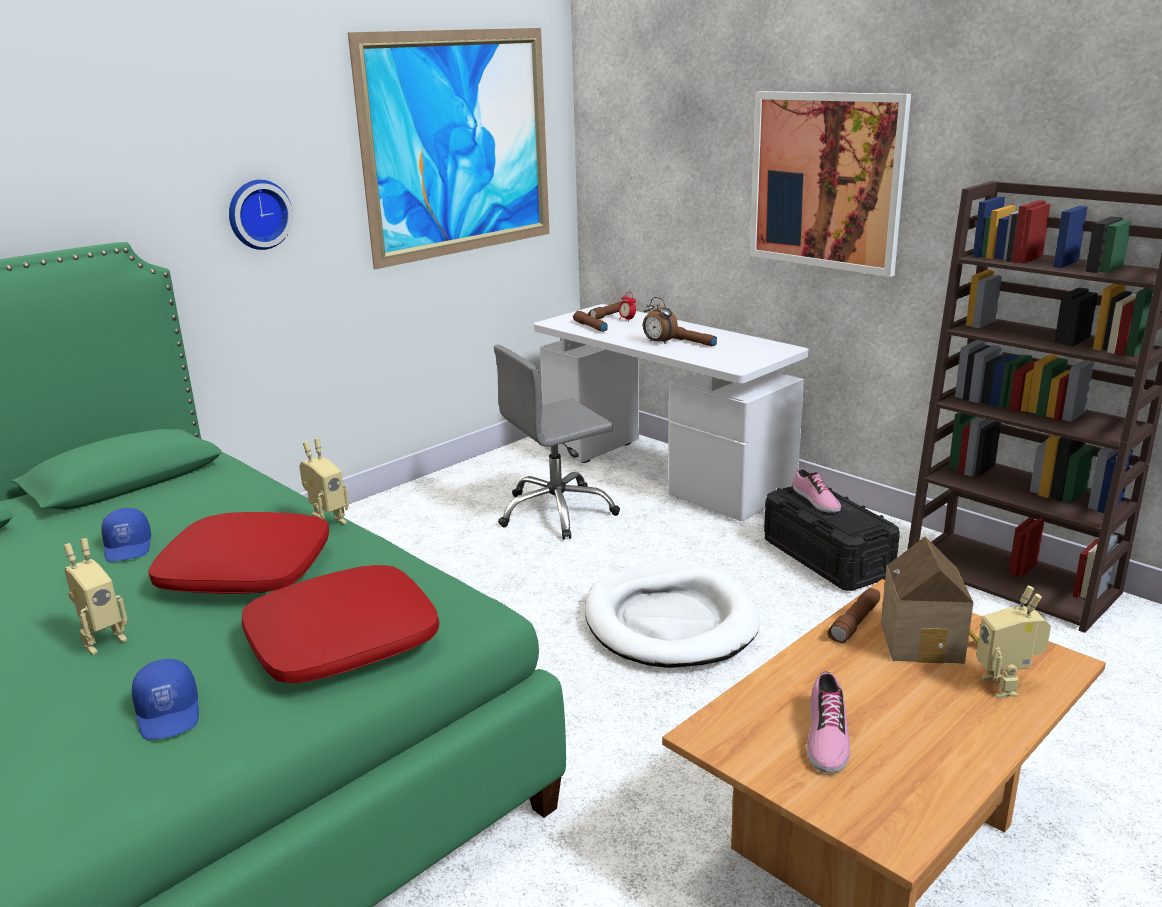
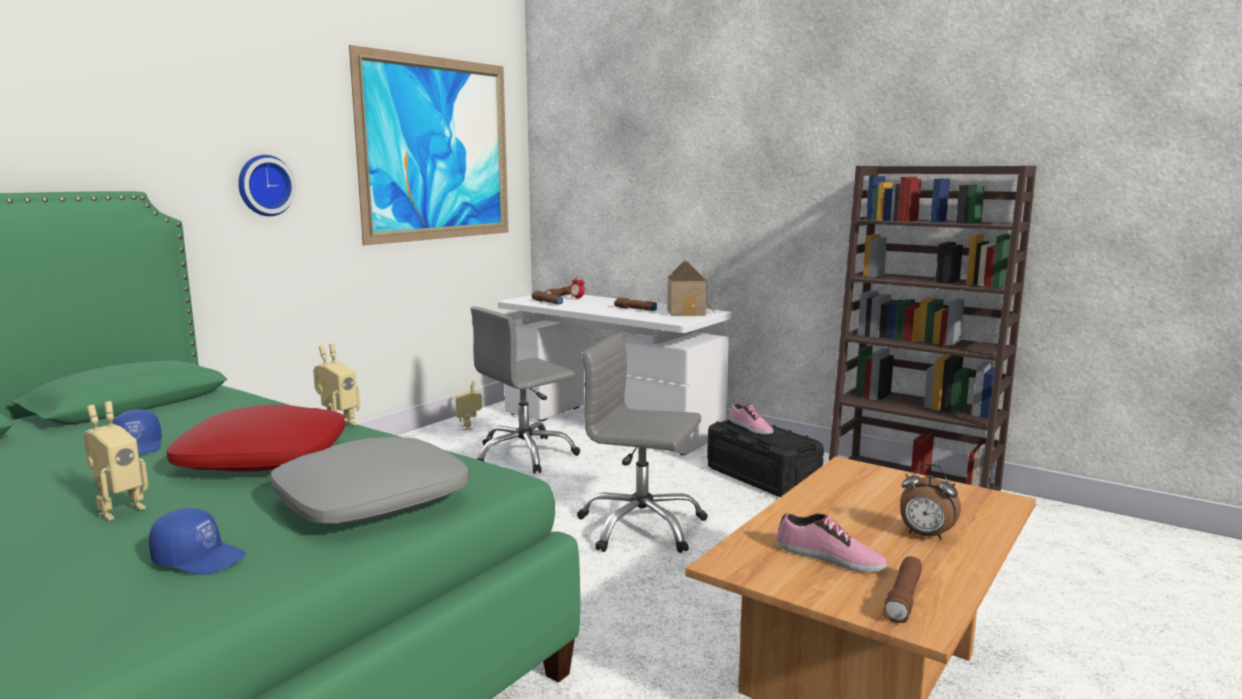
camera: 10 degrees left, 10 degrees down
blue cap [132,659,199,740] -> blue cap turned 45 degrees counterclockwise [149,508,246,575]
red pillow [242,565,439,683] -> grey pillow [270,437,469,524]
white dog bed [585,563,760,668] -> grey office chair [577,333,708,553]
alarm clock [643,297,678,344] -> alarm clock moved to [900,463,961,540]
picture [750,91,911,277] -> none
shoe [806,671,850,773] -> shoe turned 60 degrees counterclockwise [777,513,887,572]
brown flashlight [827,588,880,643] -> brown flashlight moved to [883,556,922,623]
toy house [881,537,979,663] -> toy house moved to [667,260,715,316]
toy robot [976,586,1051,698] -> toy robot moved to [455,380,483,430]

